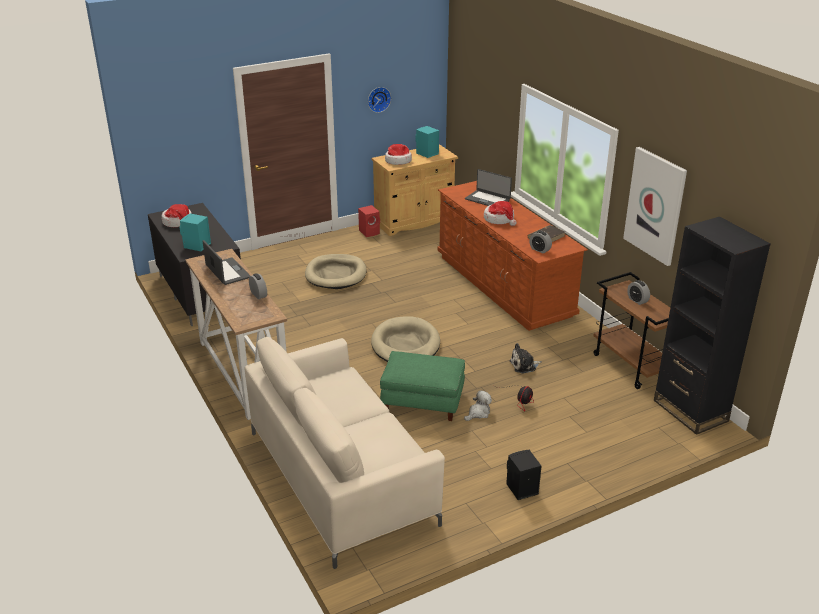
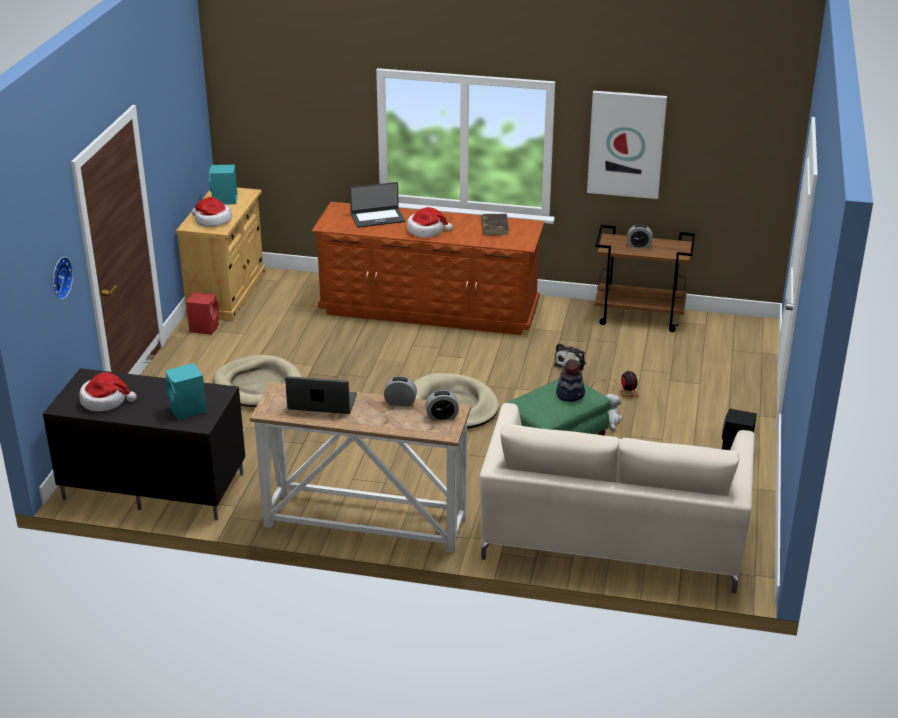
camera: 50 degrees left, 0 degrees up
wall clock [368,87,391,113] -> wall clock moved to [53,257,73,299]
alarm clock [530,231,552,253] -> alarm clock moved to [425,390,459,421]
black bookcase [654,217,771,435] -> none
none -> hat [556,359,585,402]

